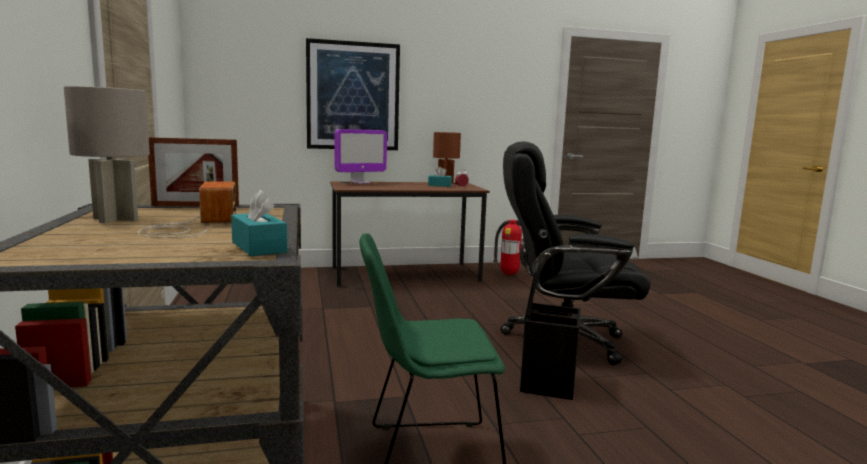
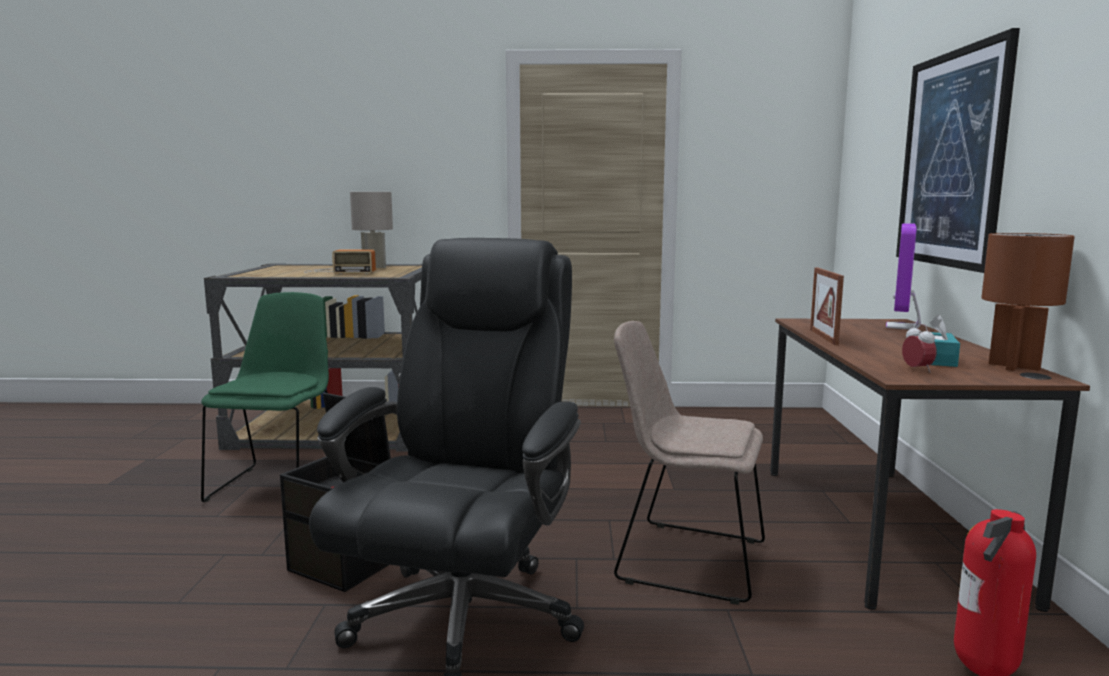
camera: 105 degrees right, 0 degrees up
picture frame [148,137,239,207] -> picture frame moved to [810,267,844,345]
turquoise tissue box [231,190,287,256] -> none
monitor [335,129,387,184] -> monitor turned 45 degrees clockwise [886,223,921,330]
none -> beige chair [614,321,765,605]

